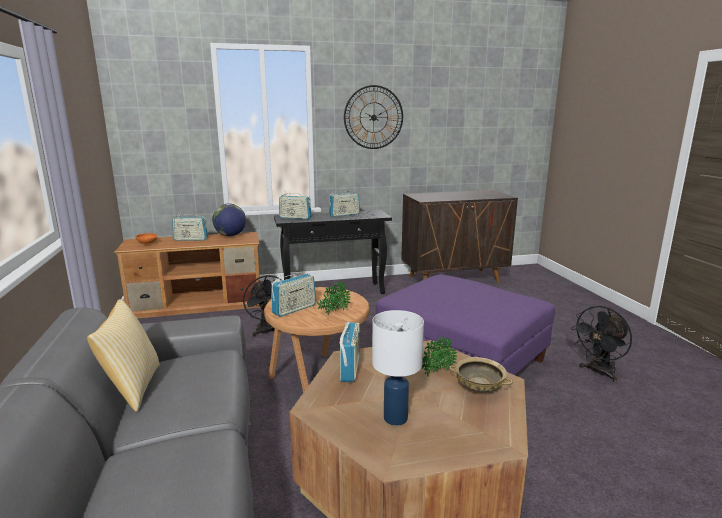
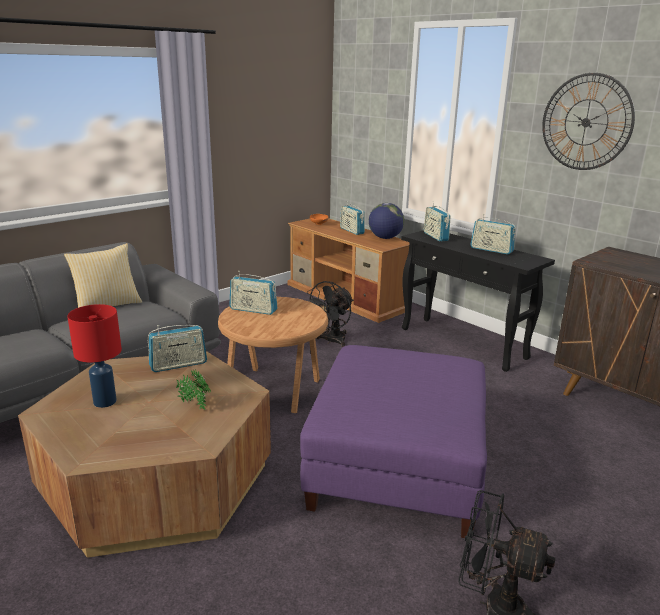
camera: 60 degrees right, 5 degrees up
potted plant [317,282,351,315] -> none
white table lamp [372,310,424,426] -> red table lamp [67,304,122,408]
beige bowl [449,357,513,392] -> none

